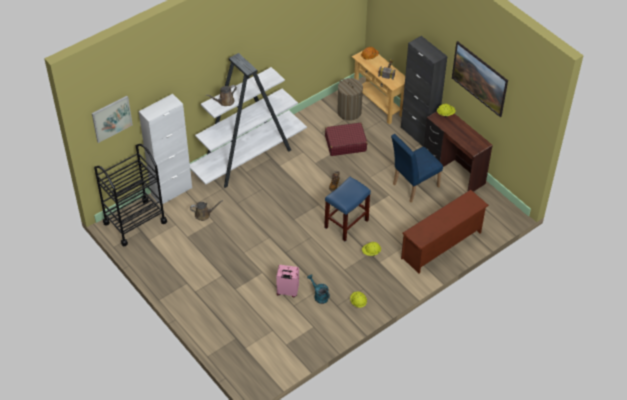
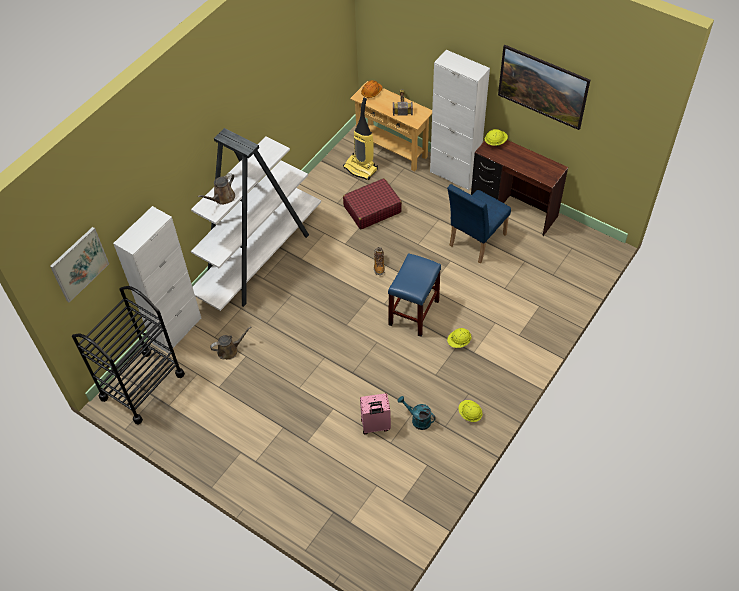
camera: 15 degrees left, 5 degrees up
laundry basket [337,78,363,121] -> vacuum cleaner [343,98,378,180]
black cabinet [401,36,447,147] -> white cabinet [430,50,490,191]
brown shoe rack [401,190,489,274] -> none

